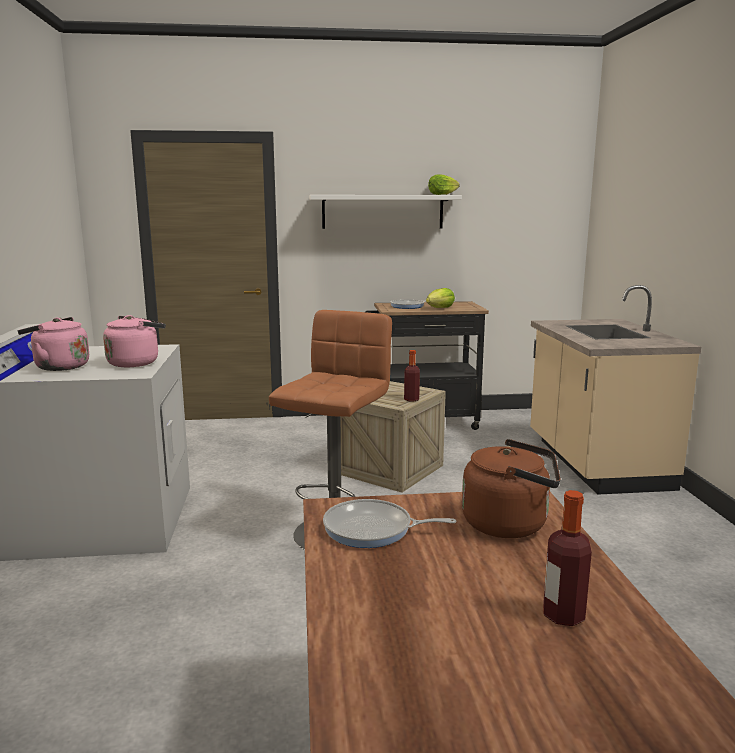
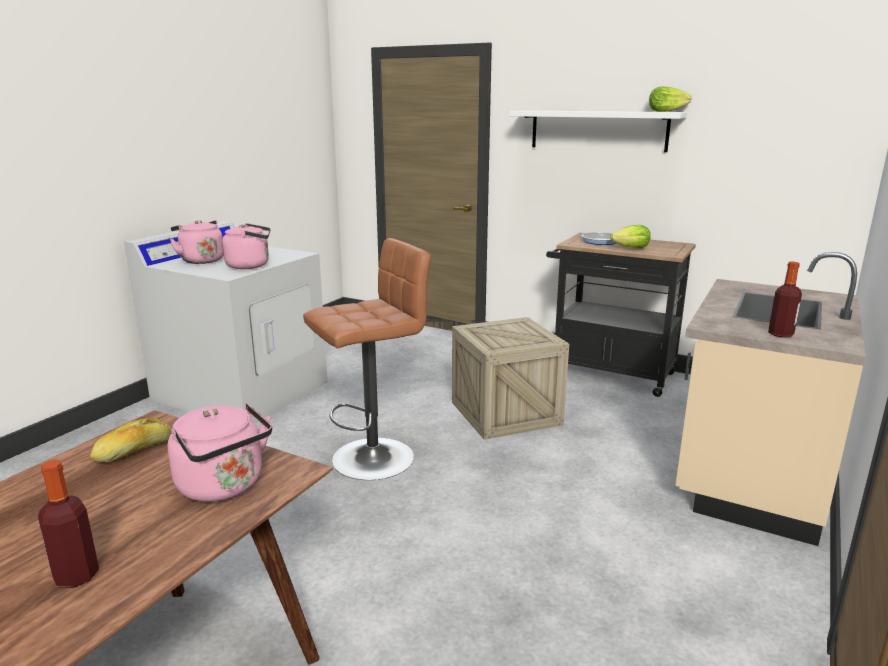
camera: 35 degrees right, 5 degrees up
frying pan [323,499,457,548] -> bread [90,417,172,462]
bottle [404,350,420,402] -> bottle moved to [768,262,802,338]
brown kettle [462,439,561,538] -> pink kettle [168,403,272,502]

